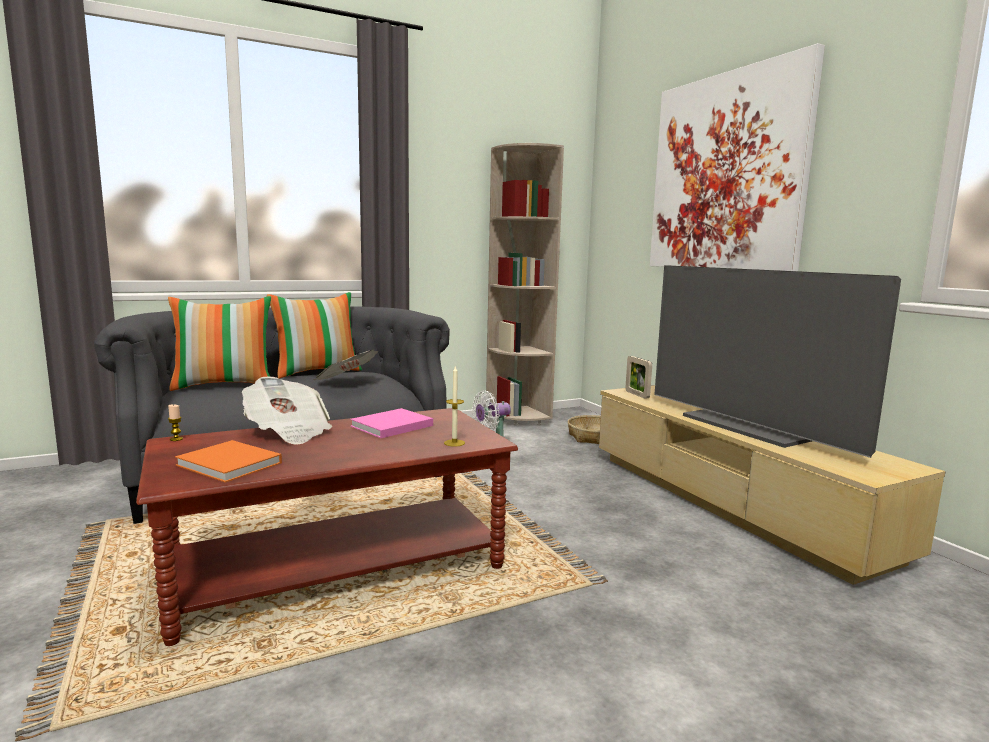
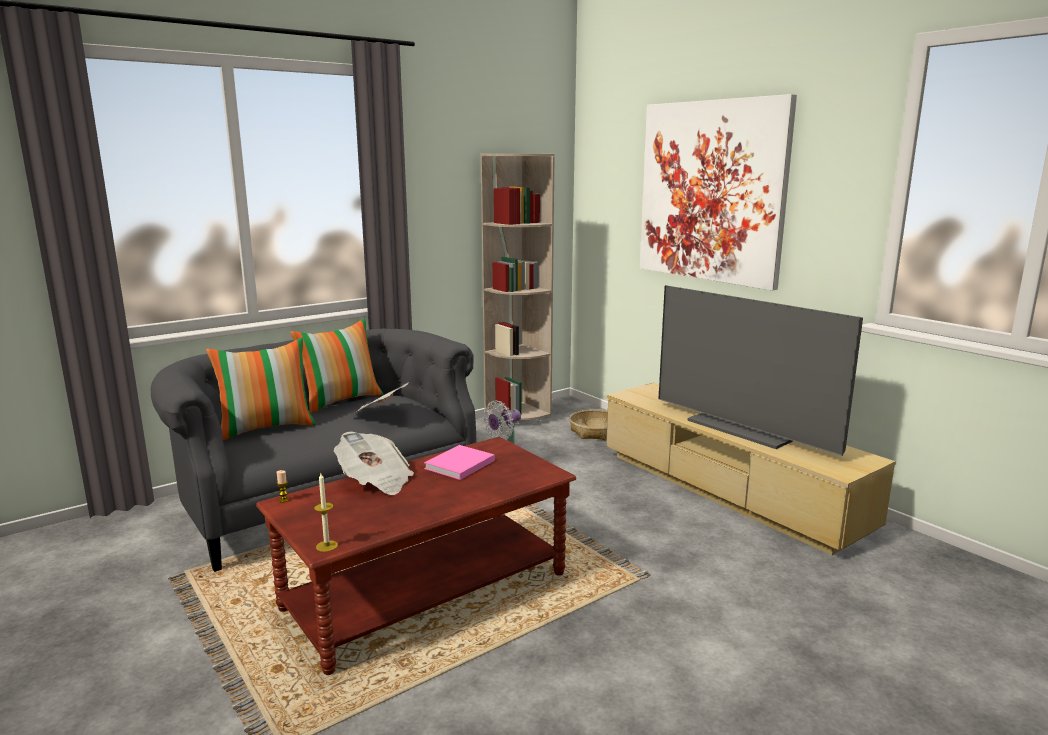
camera: 10 degrees left, 5 degrees up
orange book [175,440,282,483] -> none
candle [444,366,465,447] -> candle moved to [314,473,338,552]
picture frame [625,356,652,399] -> none

